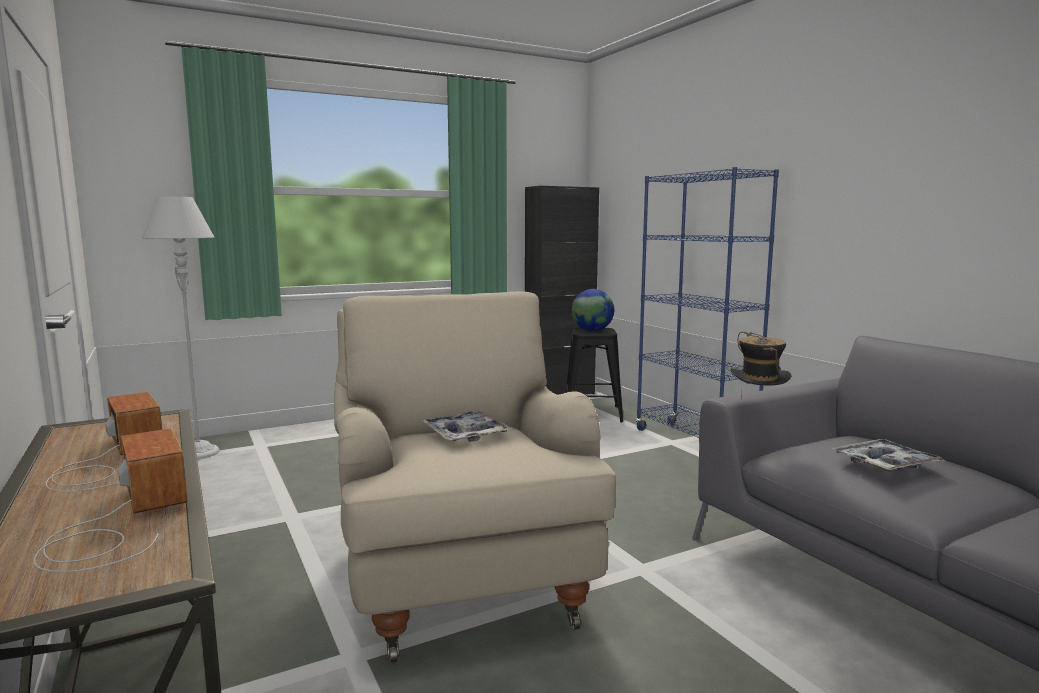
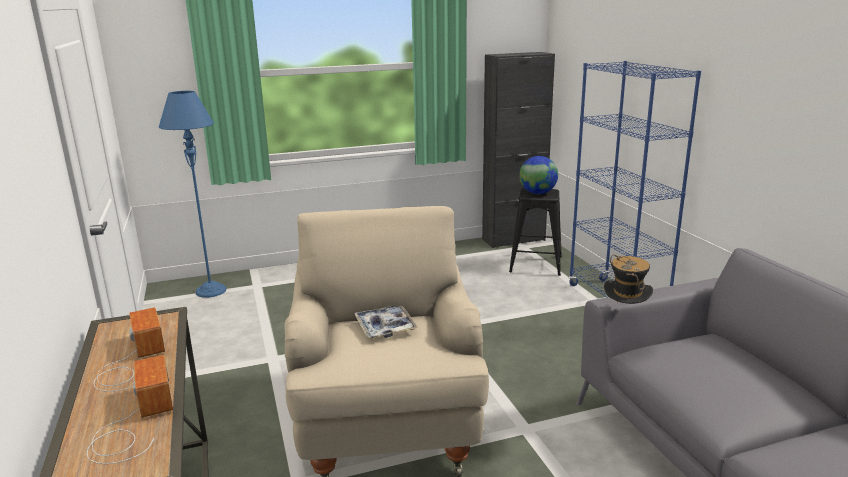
camera: 10 degrees right, 10 degrees up
grey floor lamp [142,197,220,459] -> blue floor lamp [159,91,226,298]
tray [832,439,944,472] -> none

